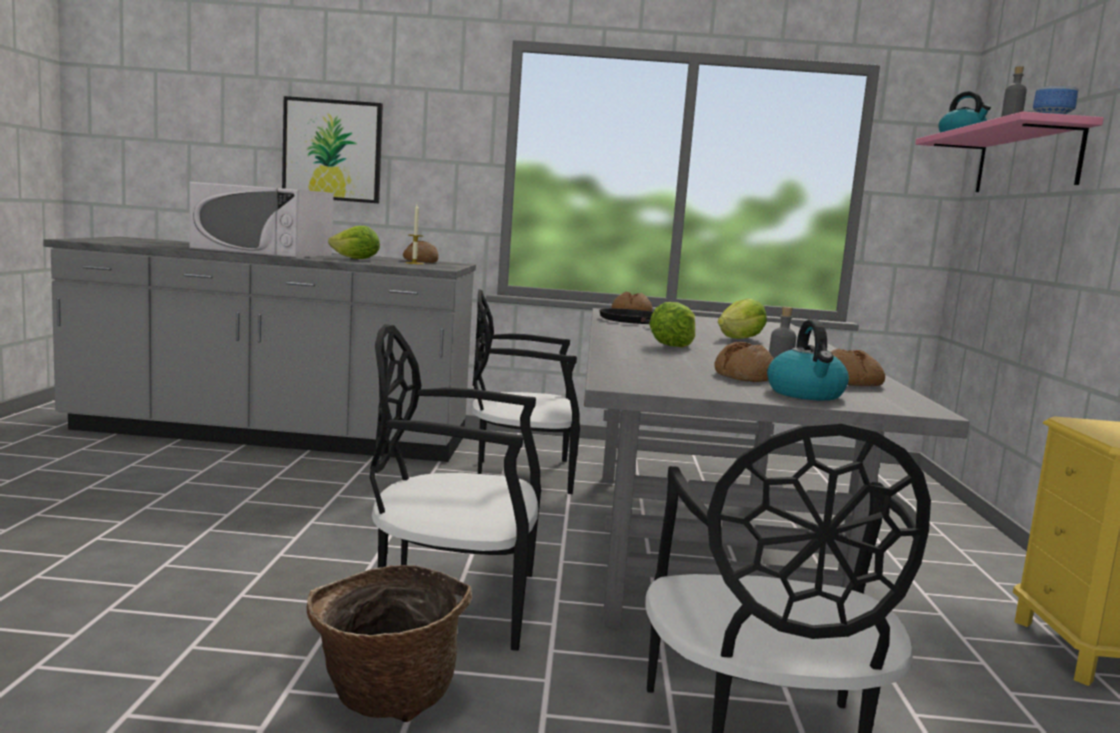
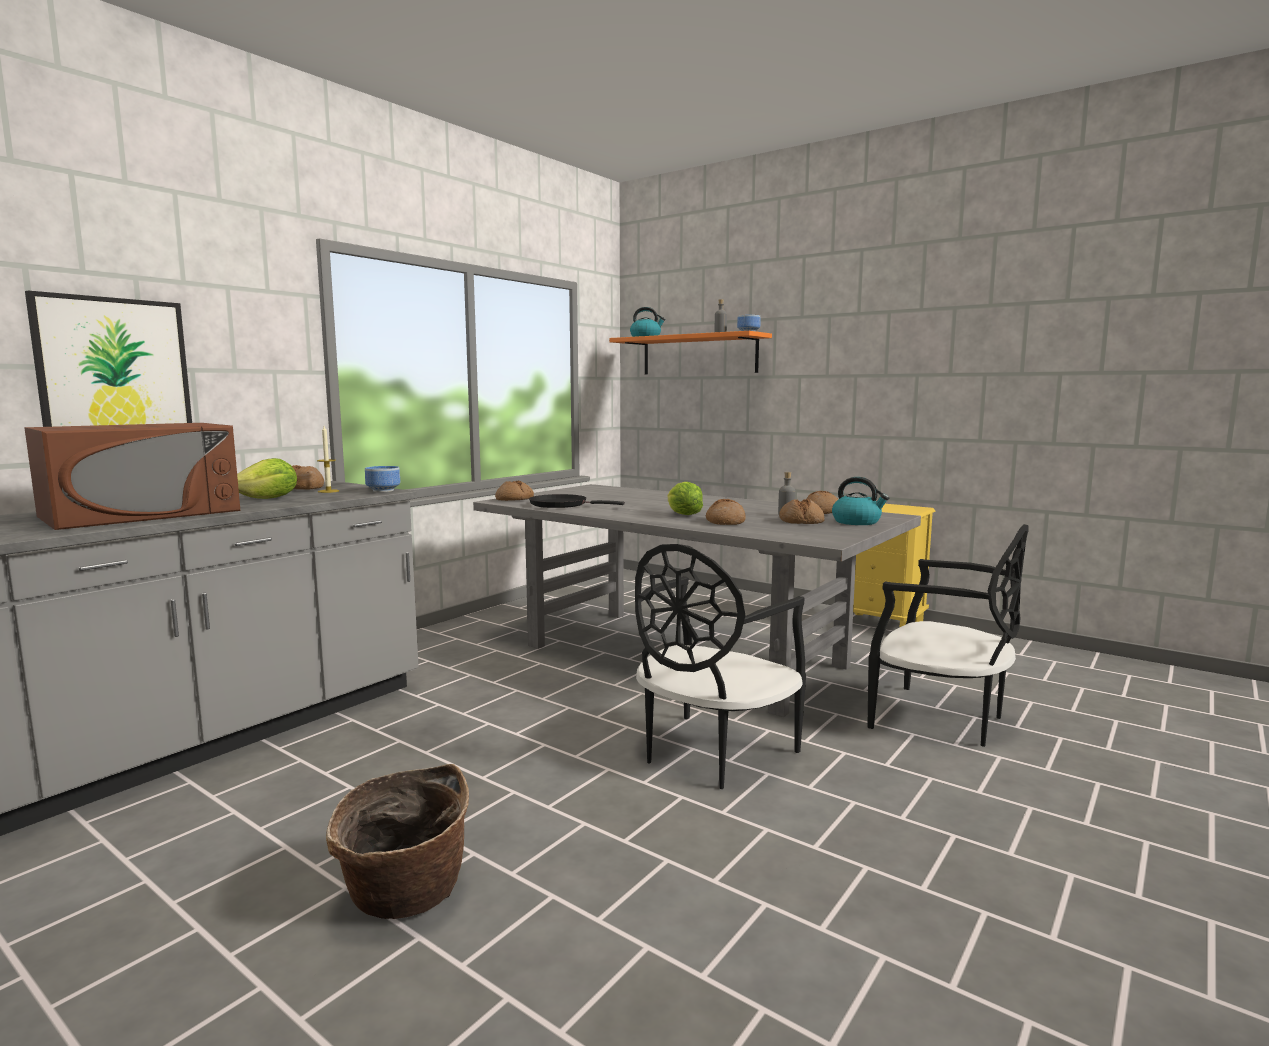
camera: 55 degrees left, 0 degrees up
white microwave [189,182,334,258] -> brown microwave [24,423,240,530]
basket [307,565,472,722] -> basket moved to [326,764,469,919]
black chair [471,289,580,494] -> none
lettuce [718,299,767,339] -> none
pink shelf [915,112,1104,192] -> orange shelf [609,331,772,374]
none -> bowl [365,466,401,492]
none -> bread [706,499,746,525]

